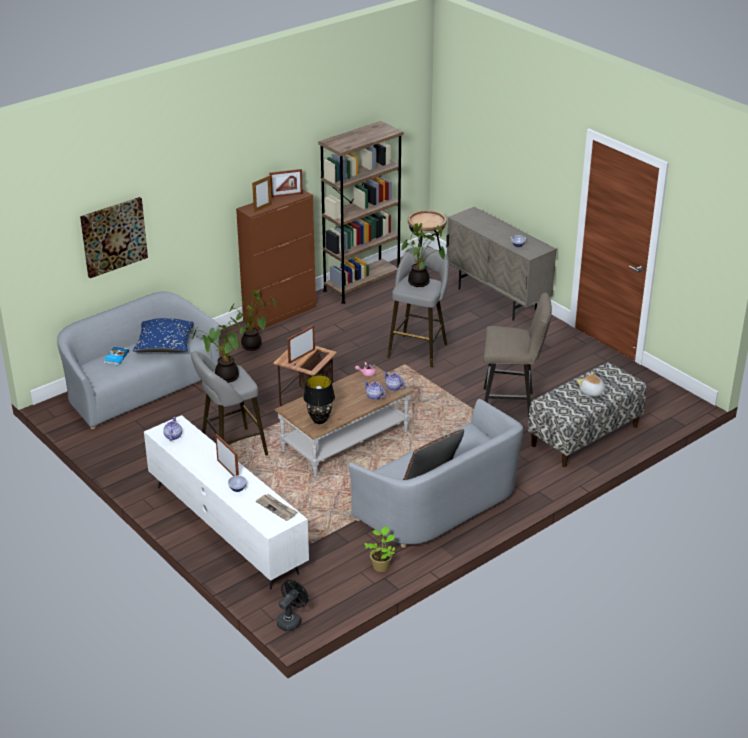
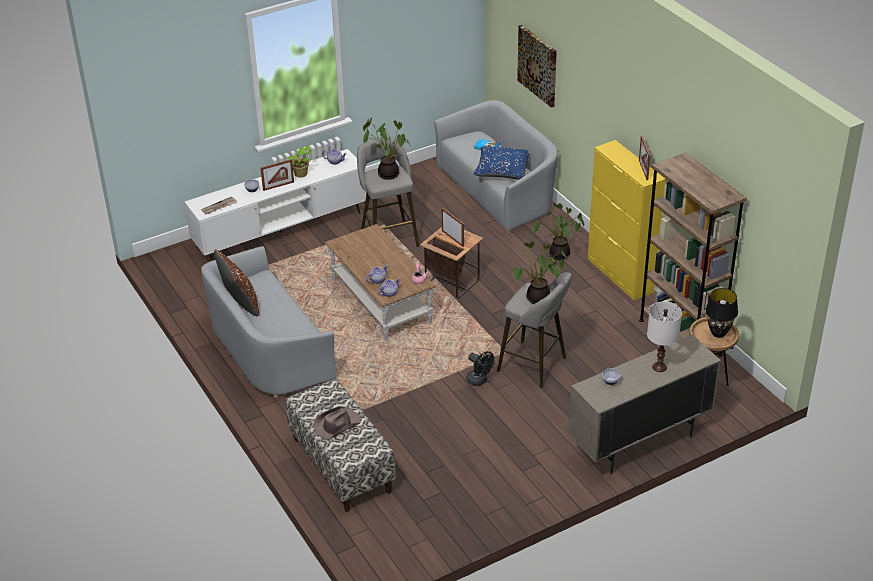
camera: 100 degrees right, 5 degrees up
brown cabinet [236,190,316,331] -> yellow cabinet [588,140,665,300]
picture frame [252,175,272,212] -> none
black fan [277,580,308,631] -> black fan moved to [466,351,495,386]
black table lamp [303,375,335,424] -> black table lamp moved to [705,288,738,338]
potted plant [364,526,395,572] -> potted plant moved to [287,145,312,177]
beige stool [483,293,552,418] -> none
plush toy [577,372,606,397] -> brown hat [313,407,361,439]
none -> white table lamp [647,302,682,372]

